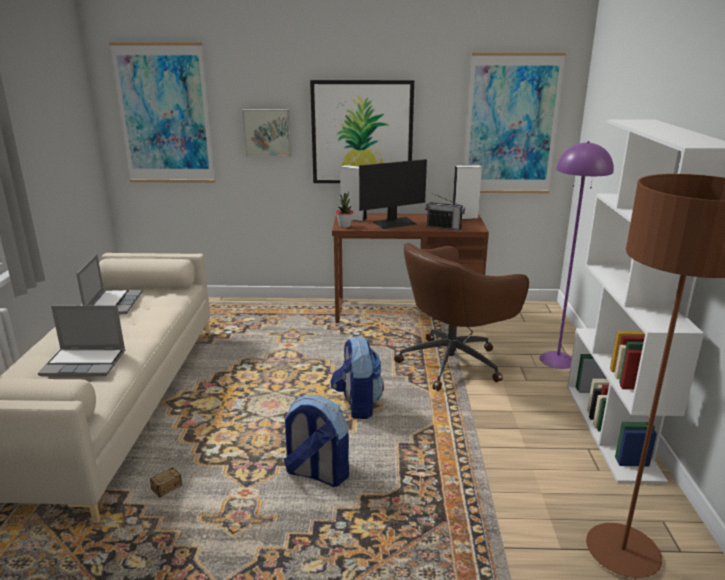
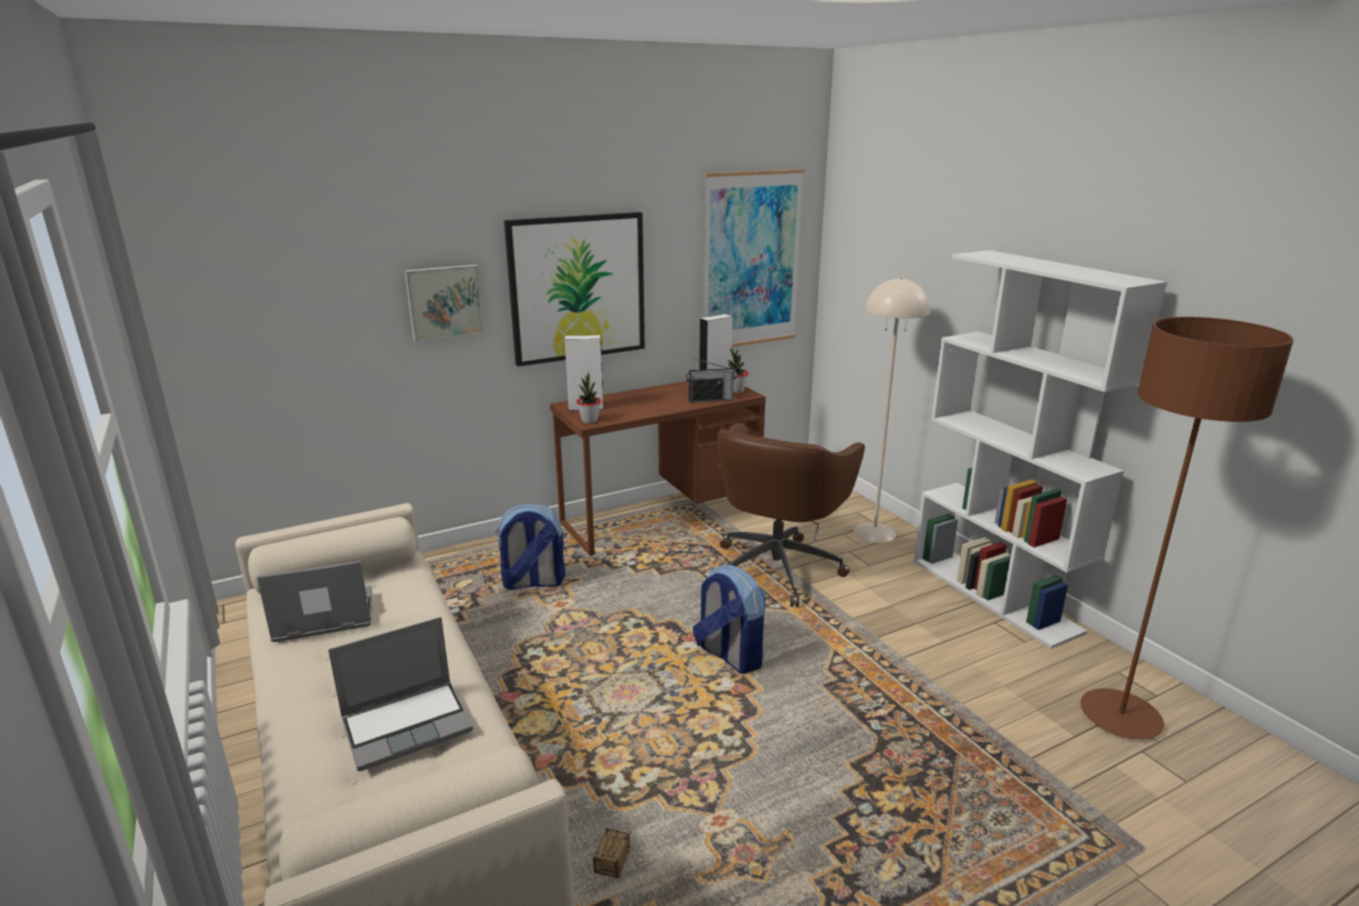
camera: 30 degrees left, 0 degrees up
laptop [76,254,143,314] -> laptop turned 75 degrees counterclockwise [257,561,372,642]
picture [109,42,215,183] -> none
backpack [284,395,349,487] -> backpack moved to [495,503,565,590]
monitor [359,159,427,229] -> none
purple floor lamp [539,141,614,369] -> beige floor lamp [854,277,931,543]
none -> potted plant [728,348,749,393]

